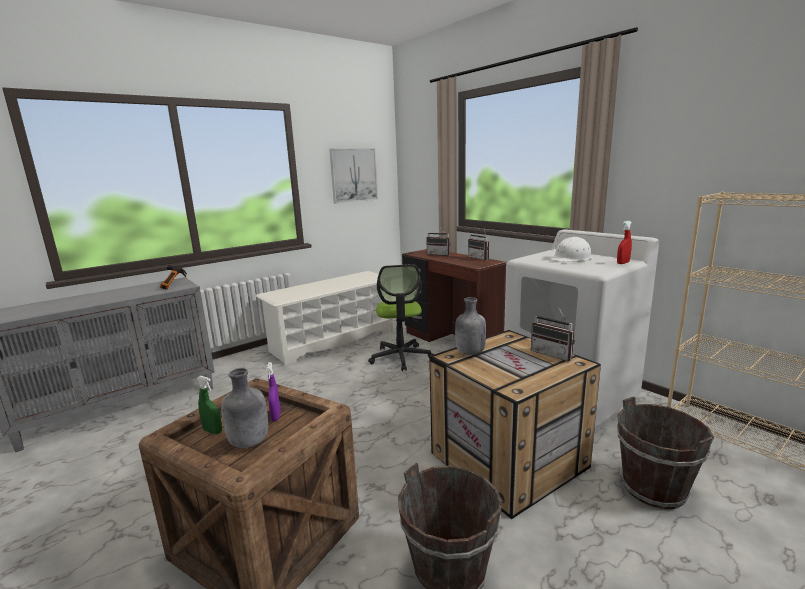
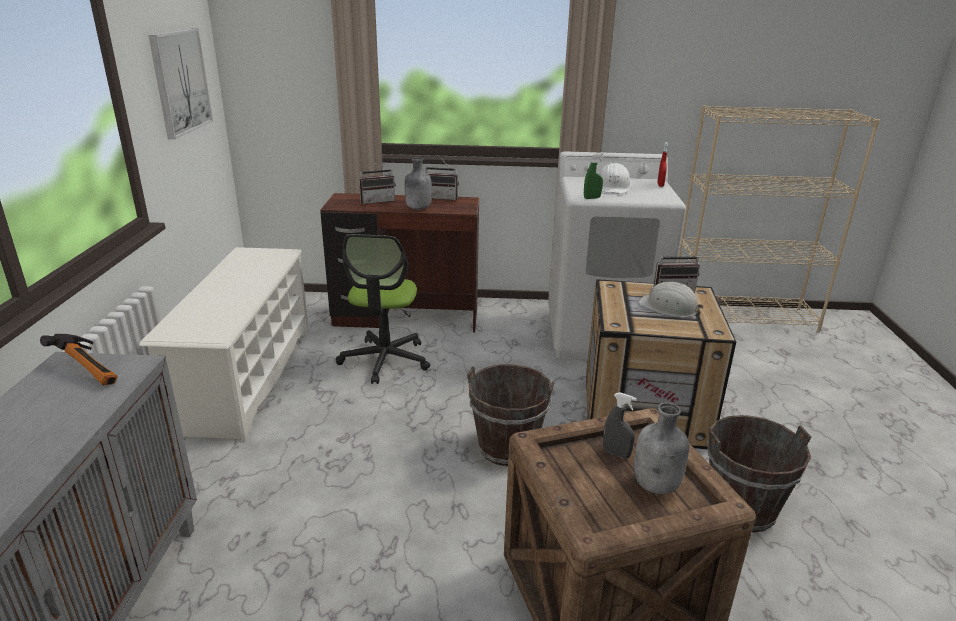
camera: 50 degrees left, 10 degrees up
green spray bottle [197,376,222,434] -> green spray bottle moved to [584,152,604,199]
purple spray bottle [267,362,281,421] -> grey spray bottle [603,392,637,458]
office chair [368,264,434,371] -> office chair turned 60 degrees clockwise [336,234,430,384]
grey bottle [455,297,486,355] -> grey bottle moved to [405,157,432,210]
brown bucket [617,397,714,509] -> brown bucket moved to [467,364,555,466]
none -> white hard hat [638,282,704,318]

